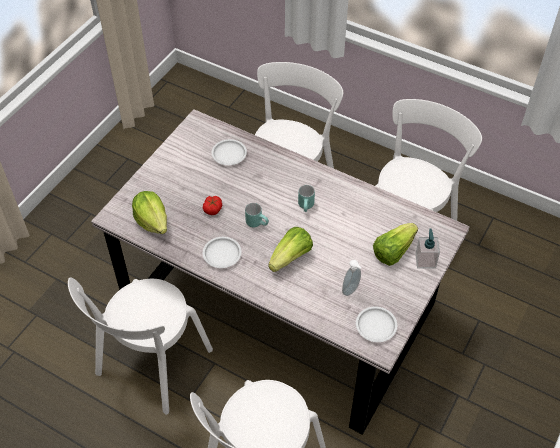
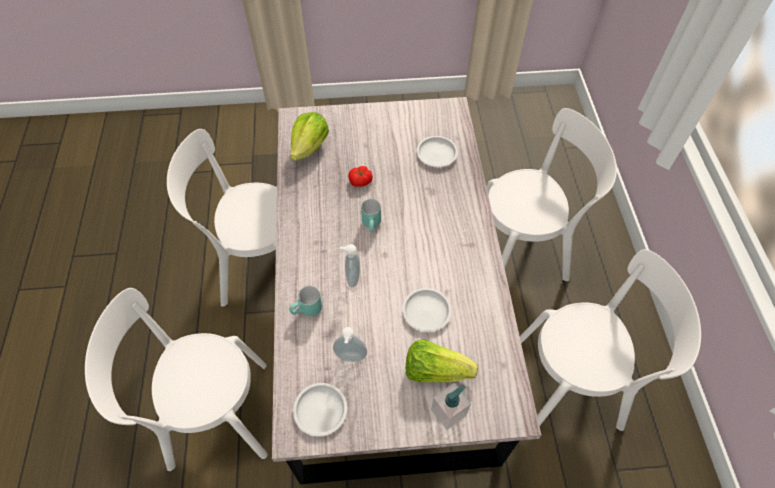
camera: 55 degrees right, 5 degrees up
white plate [203,237,242,268] -> white plate moved to [402,288,451,332]
lettuce [268,227,313,272] -> soap dispenser [340,244,360,287]
turquoise mug [298,185,315,212] -> turquoise mug moved to [289,286,322,316]

